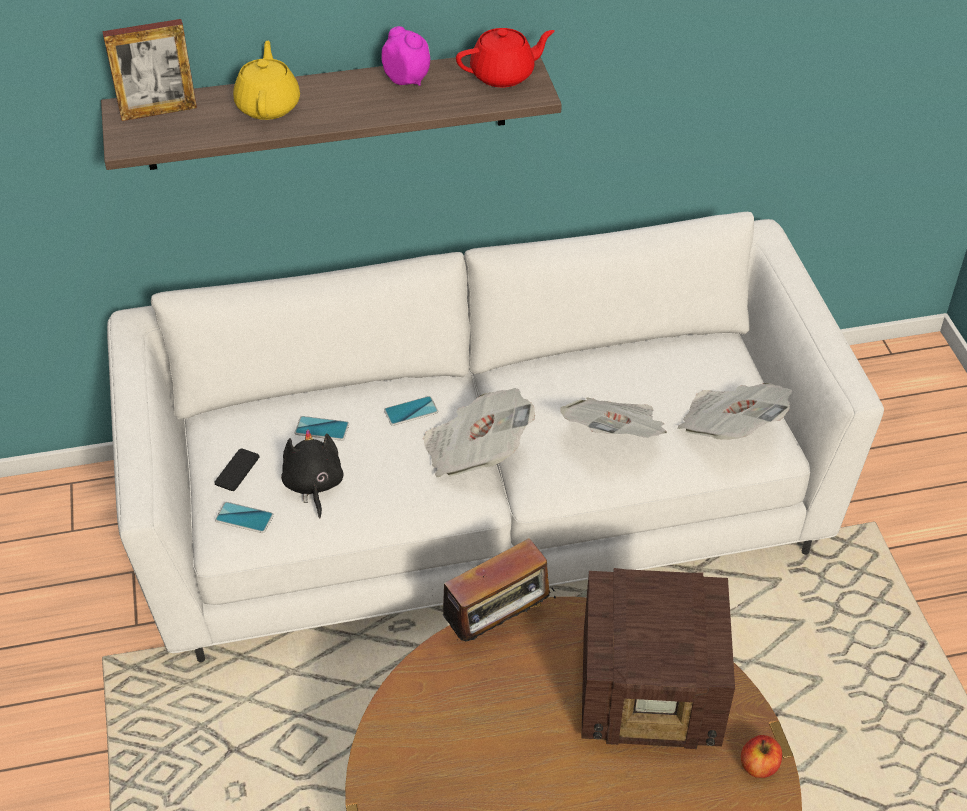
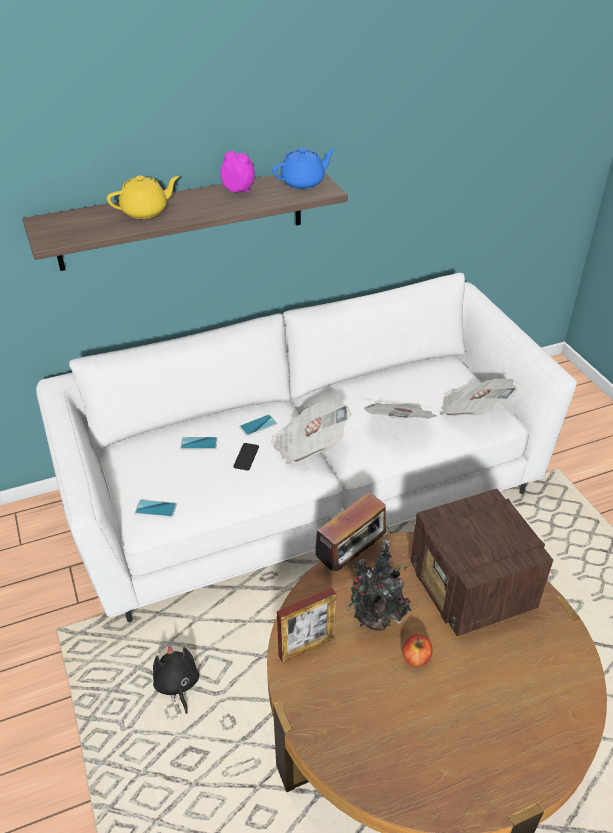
camera: 10 degrees left, 5 degrees down
picture frame [102,19,197,121] -> picture frame moved to [277,588,336,662]
phone [214,448,260,491] -> phone moved to [233,443,259,470]
yellow teapot [233,41,300,120] -> yellow teapot turned 75 degrees clockwise [107,176,179,219]
black plush toy [281,429,344,518] -> black plush toy moved to [153,645,199,714]
red teapot [456,28,555,87] -> blue teapot [272,148,336,189]
radio [582,568,735,749] -> radio turned 75 degrees clockwise [410,489,553,636]
apple [741,735,782,778] -> apple moved to [402,634,432,667]
none -> potted plant [347,540,412,630]

